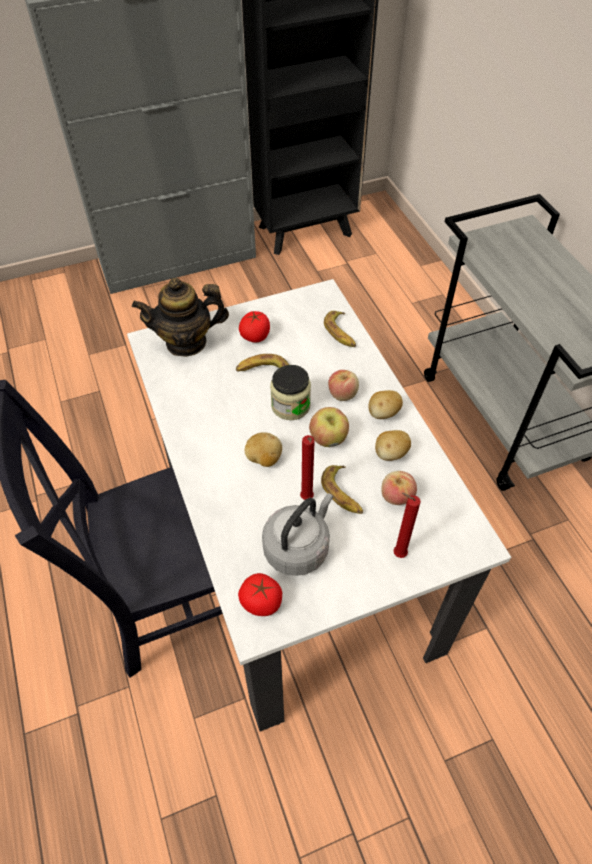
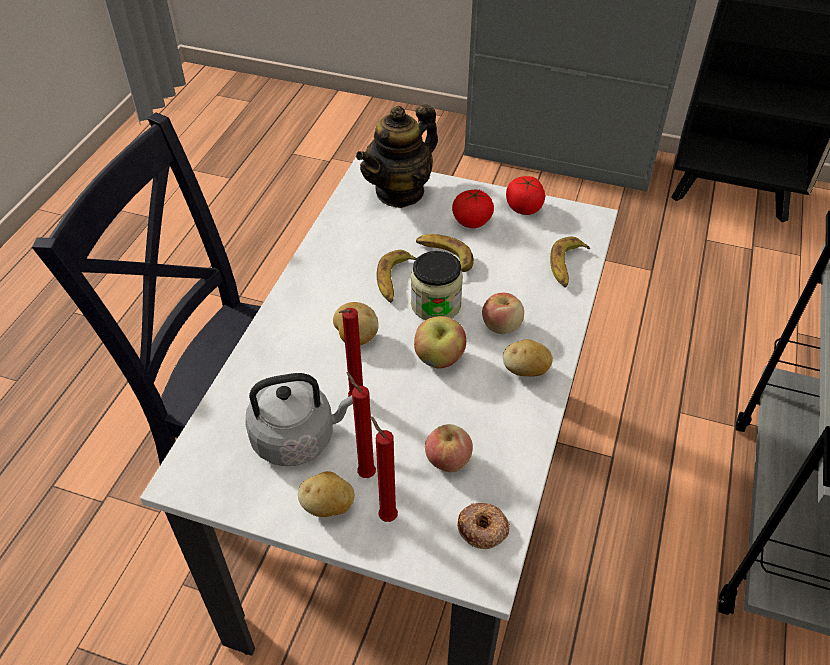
camera: 40 degrees right, 5 degrees down
teapot [132,278,229,357] -> teapot turned 75 degrees counterclockwise [356,104,438,208]
tomato [238,573,282,616] -> tomato moved to [506,176,545,215]
banana [321,465,363,514] -> banana moved to [376,250,417,303]
potato [375,430,411,461] -> potato moved to [298,471,355,517]
none -> red candle [347,372,376,478]
none -> donut [457,503,510,549]

